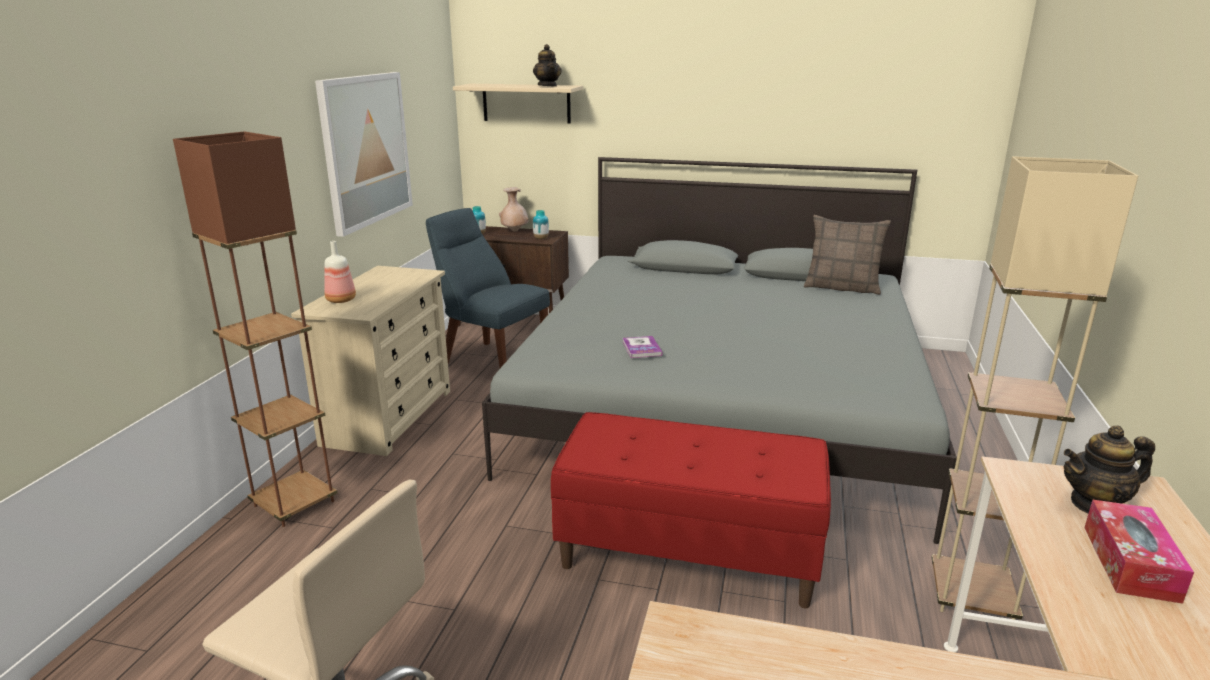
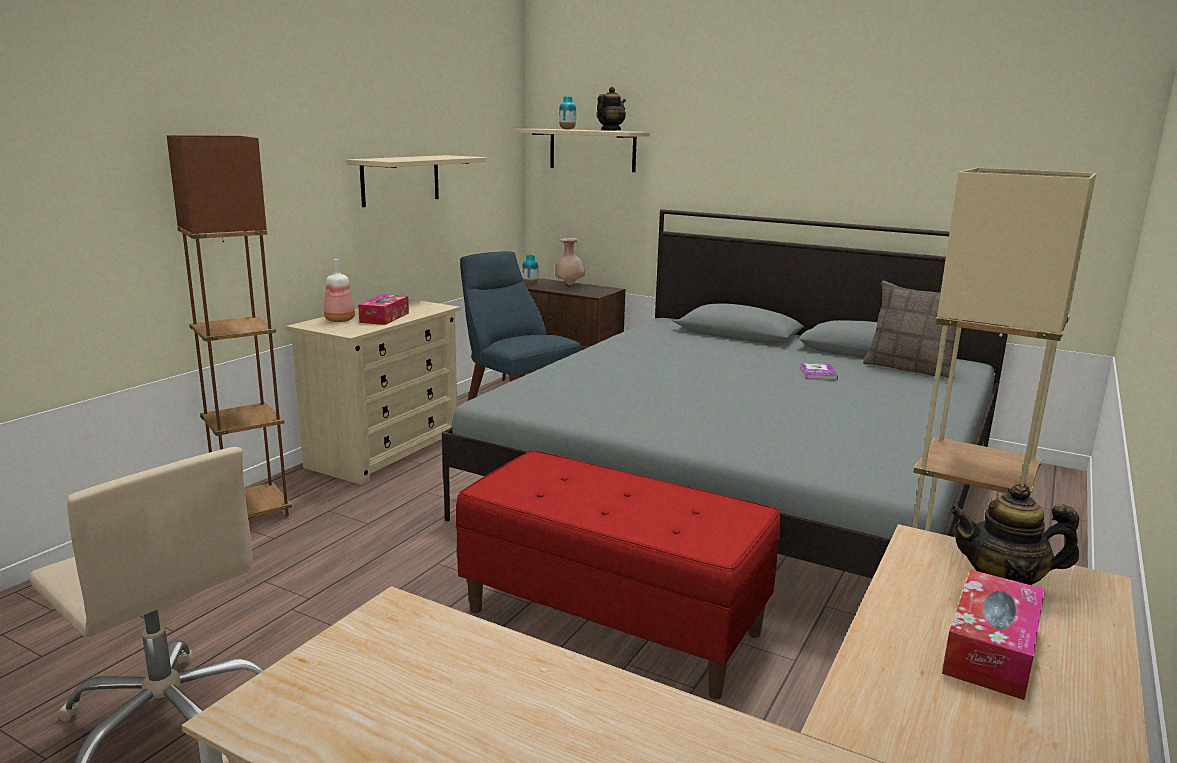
camera: 15 degrees right, 5 degrees down
picture [315,72,413,237] -> beige shelf [347,155,487,207]
teapot [533,44,562,86] -> teapot turned 135 degrees counterclockwise [596,87,626,131]
vase [533,210,549,239] -> vase moved to [559,96,576,130]
book [623,336,662,358] -> book moved to [800,363,838,380]
none -> tissue box [358,294,409,325]

